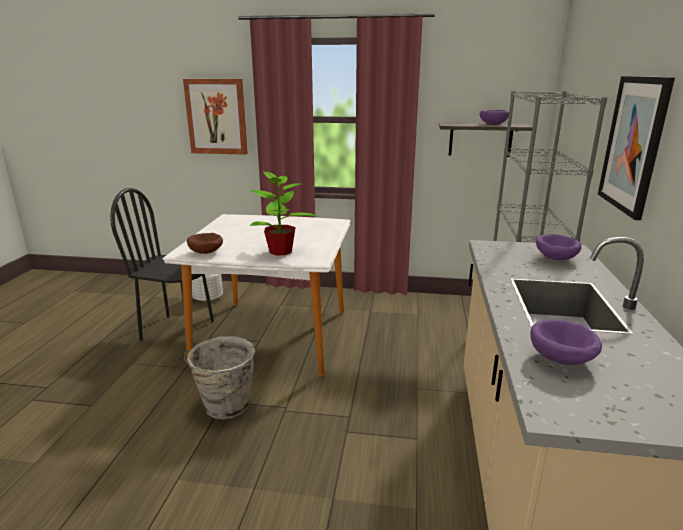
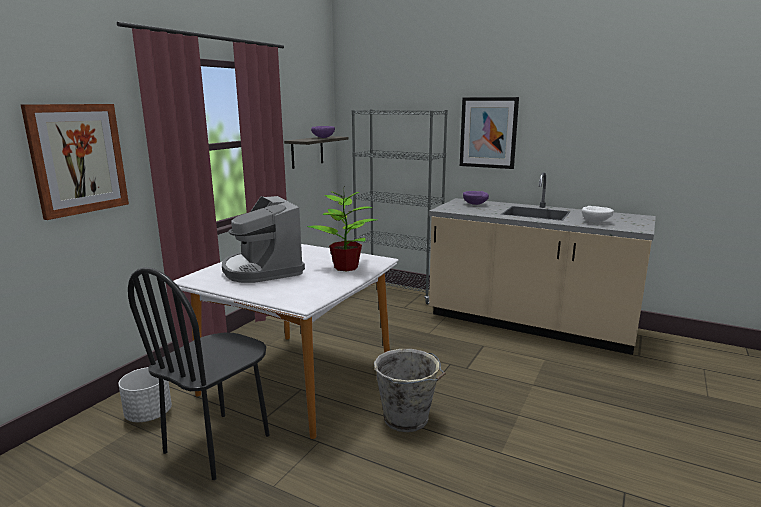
camera: 70 degrees left, 5 degrees down
brown bowl [187,233,223,254] -> none
purple bowl [530,319,602,365] -> white bowl [582,206,614,223]
none -> coffee machine [222,196,305,283]

